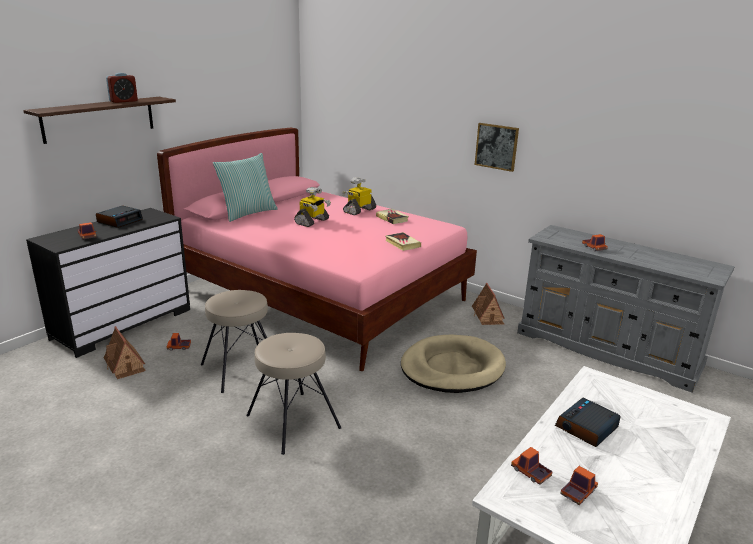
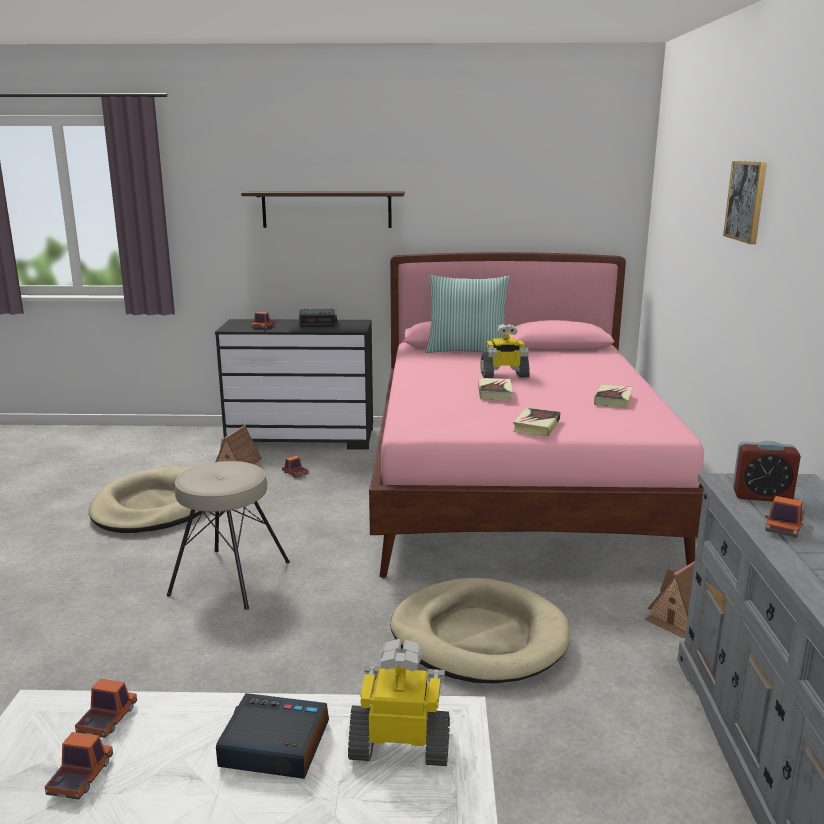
camera: 55 degrees right, 5 degrees down
alarm clock [106,73,138,103] -> alarm clock moved to [733,441,801,502]
beige stool [201,290,268,393] -> none
toy robot [342,177,376,215] -> toy robot moved to [348,639,450,766]
picture [475,123,519,172] -> picture moved to [723,161,767,244]
toy truck [560,466,598,505] -> toy truck turned 90 degrees counterclockwise [45,732,113,800]
none -> beige dog bed [89,466,205,533]
none -> book [478,379,513,400]

